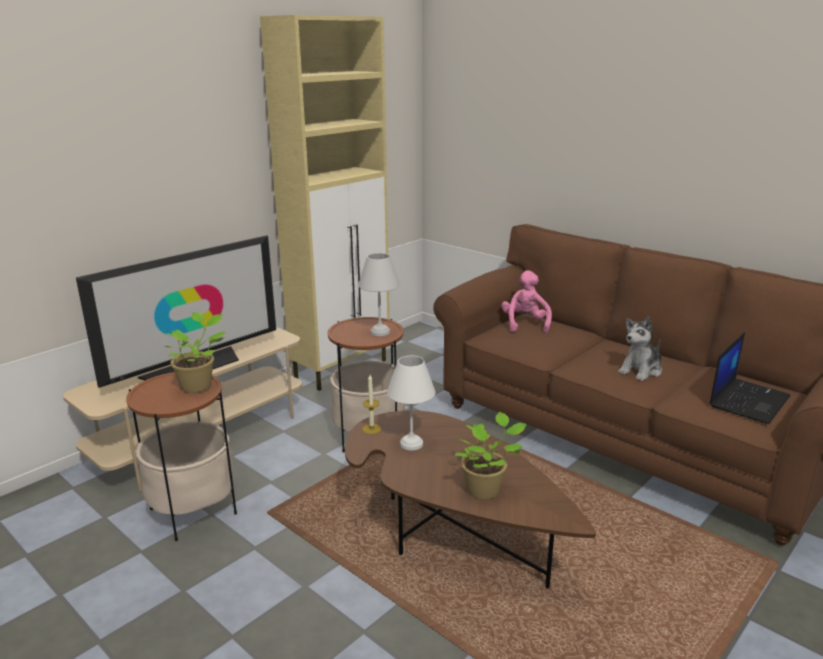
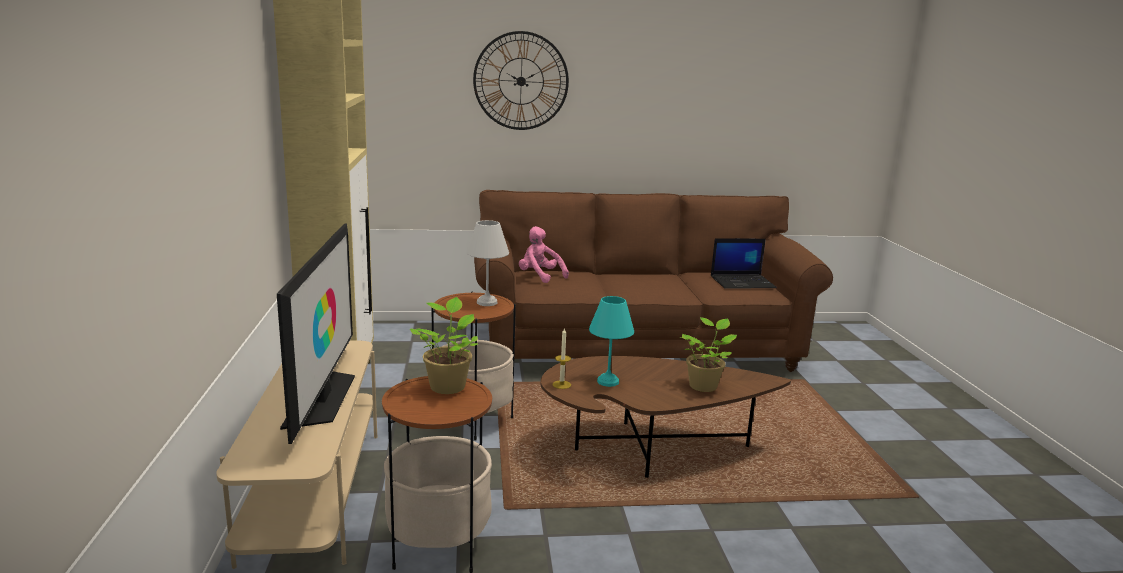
camera: 50 degrees left, 5 degrees down
white table lamp [387,356,435,450] -> turquoise table lamp [589,296,634,387]
plush toy [618,316,662,381] -> none
laptop [709,332,791,424] -> laptop turned 90 degrees clockwise [711,238,777,289]
none -> wall clock [473,31,569,130]

